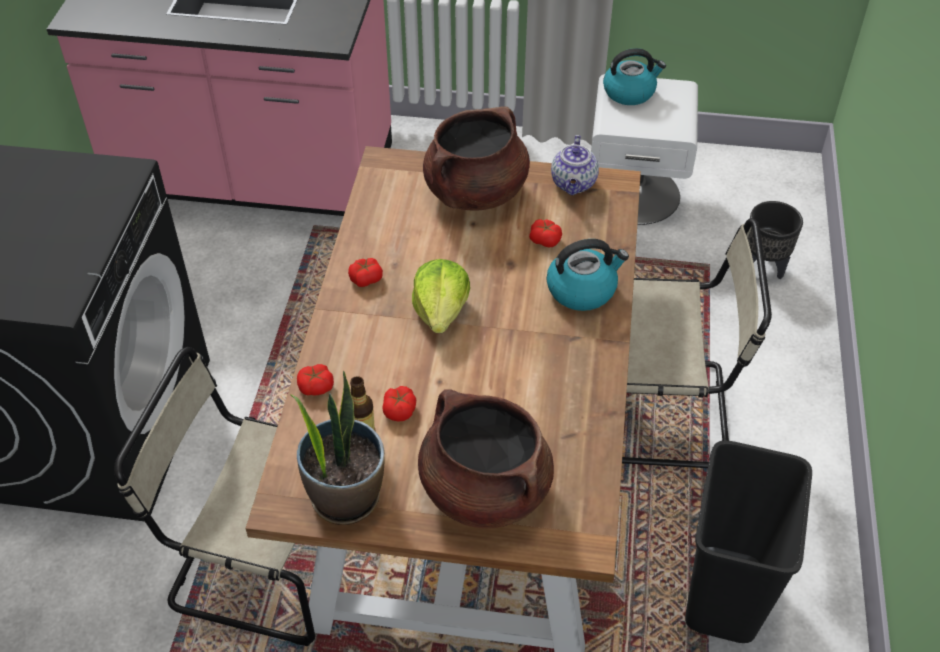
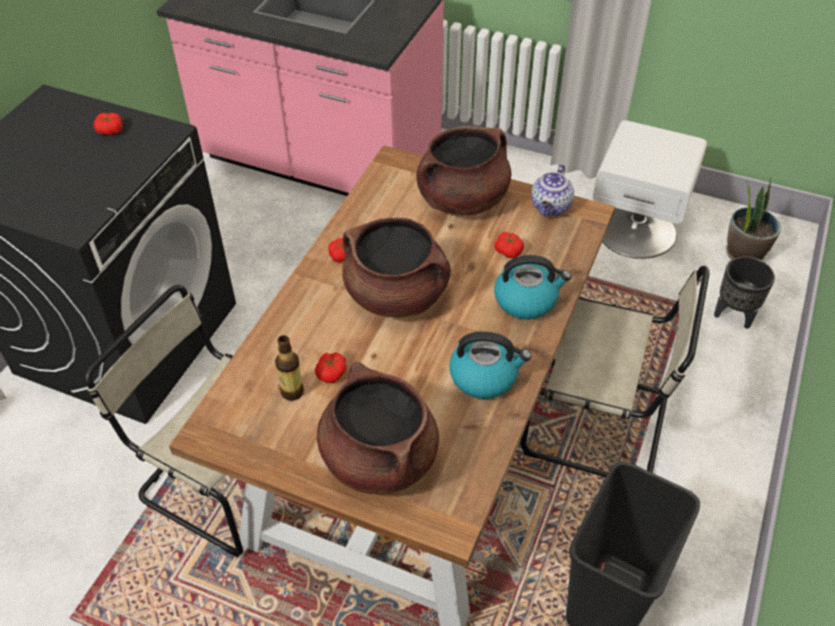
camera: 15 degrees right, 0 degrees up
potted plant [290,371,385,525] -> potted plant moved to [726,176,781,261]
tomato [297,364,334,396] -> tomato moved to [93,113,123,135]
lettuce [412,259,470,333] -> brown cooking pot [342,218,451,317]
kettle [603,48,666,105] -> kettle moved to [449,331,531,399]

